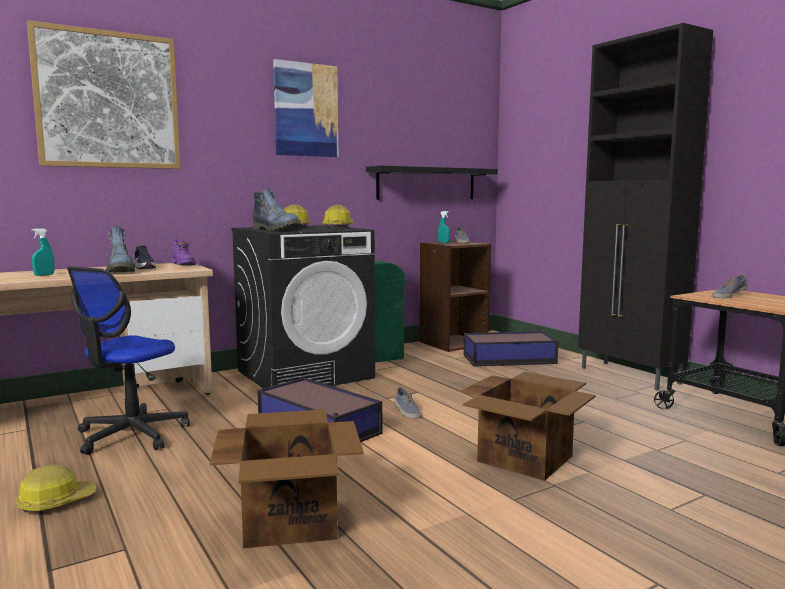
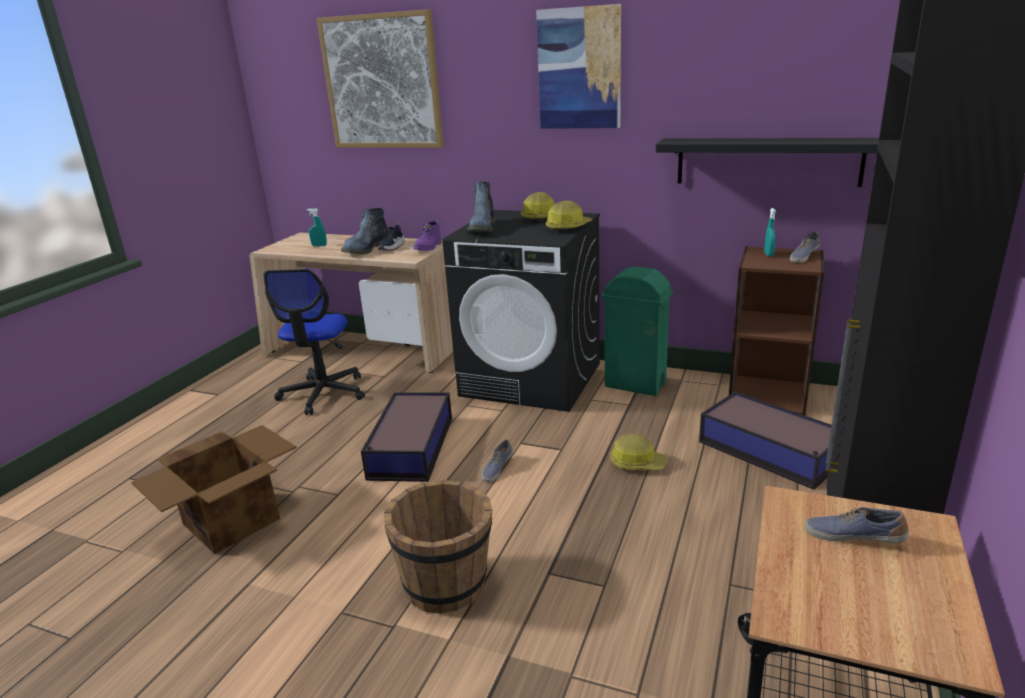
camera: 55 degrees right, 15 degrees up
hard hat [15,465,96,513] -> hard hat moved to [610,434,667,470]
office chair [67,266,190,455] -> office chair turned 75 degrees counterclockwise [263,269,365,415]
cardboard box [460,372,596,481] -> brown bucket [384,480,492,614]

